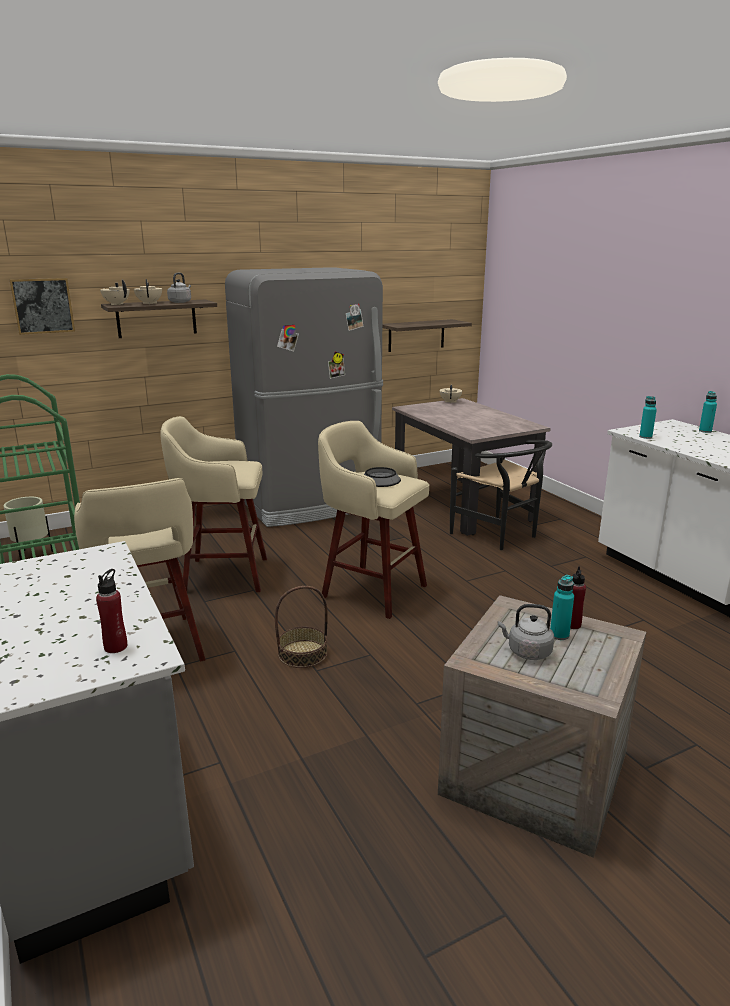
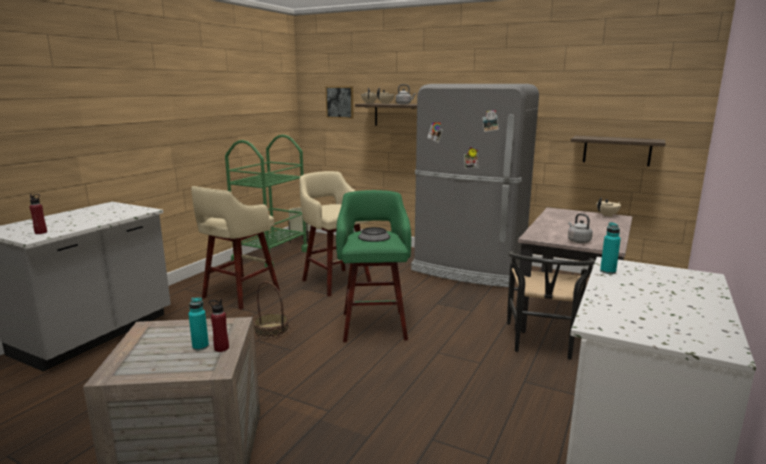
camera: 55 degrees right, 5 degrees down
beige stool [318,421,429,619] -> green stool [336,190,411,342]
grey kettle [498,604,554,660] -> grey kettle moved to [568,213,593,243]
turquoise bottle [699,391,717,433] -> none

